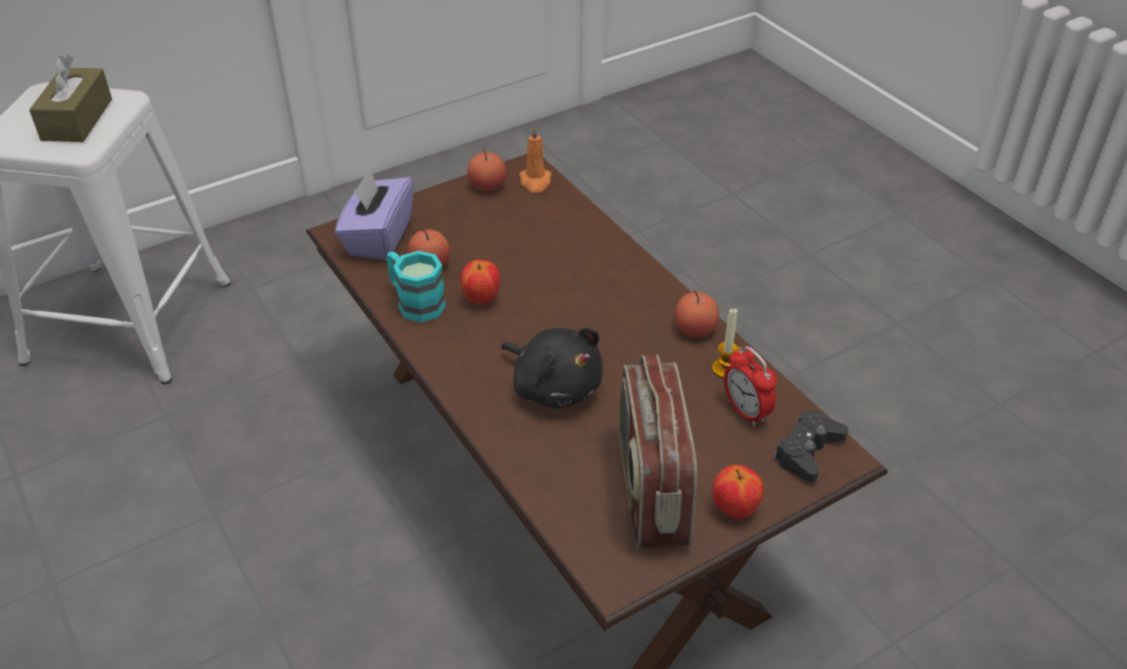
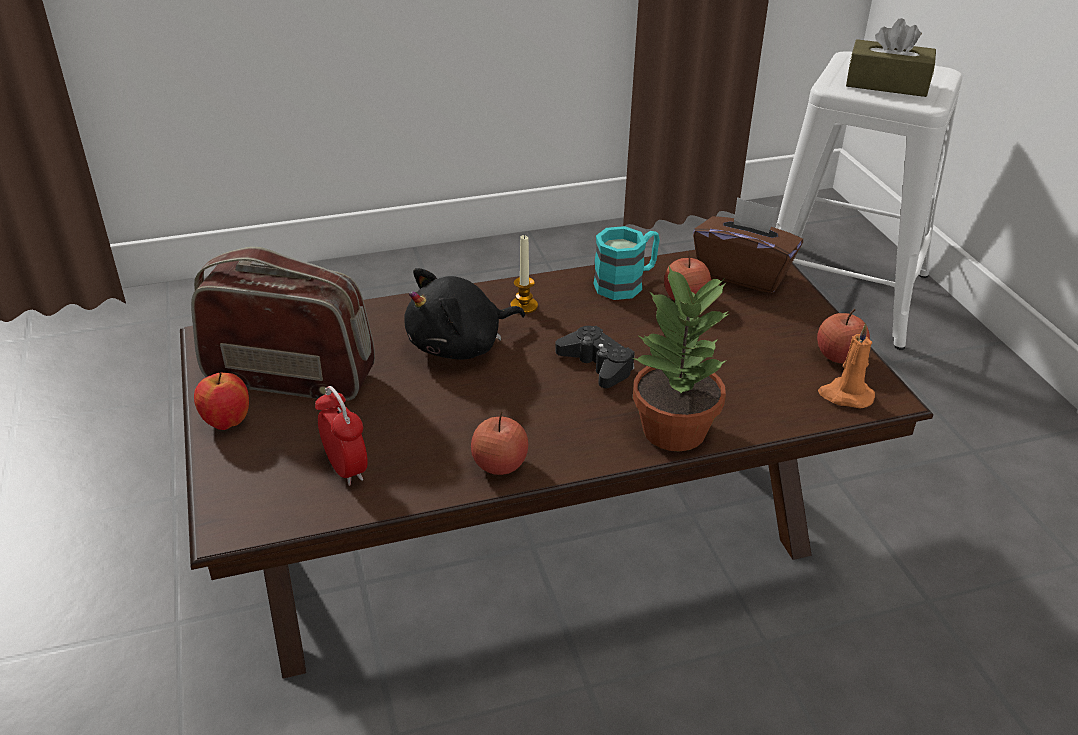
camera: 105 degrees right, 5 degrees down
purple tissue box [335,169,414,260] -> brown tissue box [693,197,803,293]
apple [460,260,500,305] -> none
candle [712,308,739,378] -> candle moved to [510,234,538,314]
alarm clock [724,346,777,426] -> alarm clock turned 75 degrees clockwise [315,386,368,486]
black game controller [773,411,848,482] -> black game controller moved to [555,326,635,388]
none -> potted plant [632,266,729,451]

